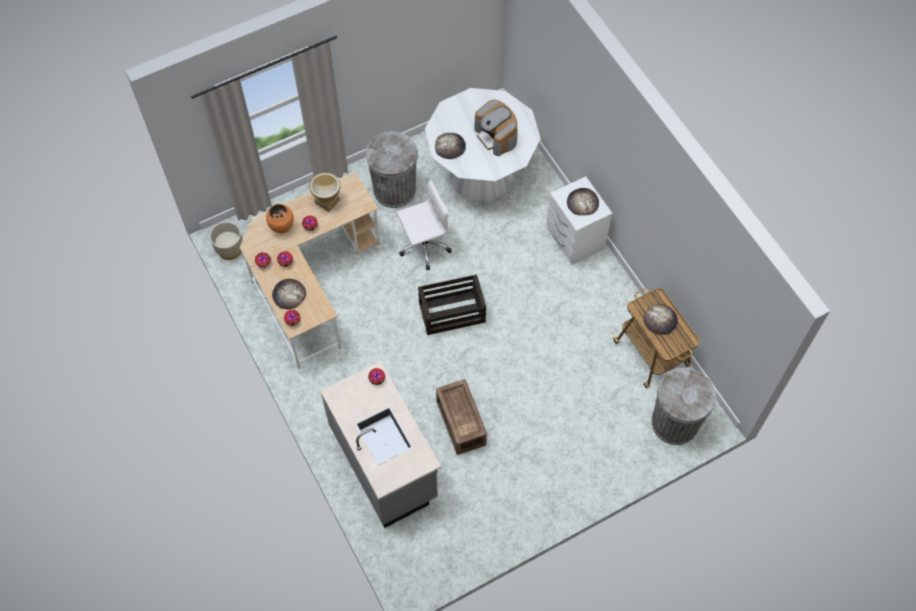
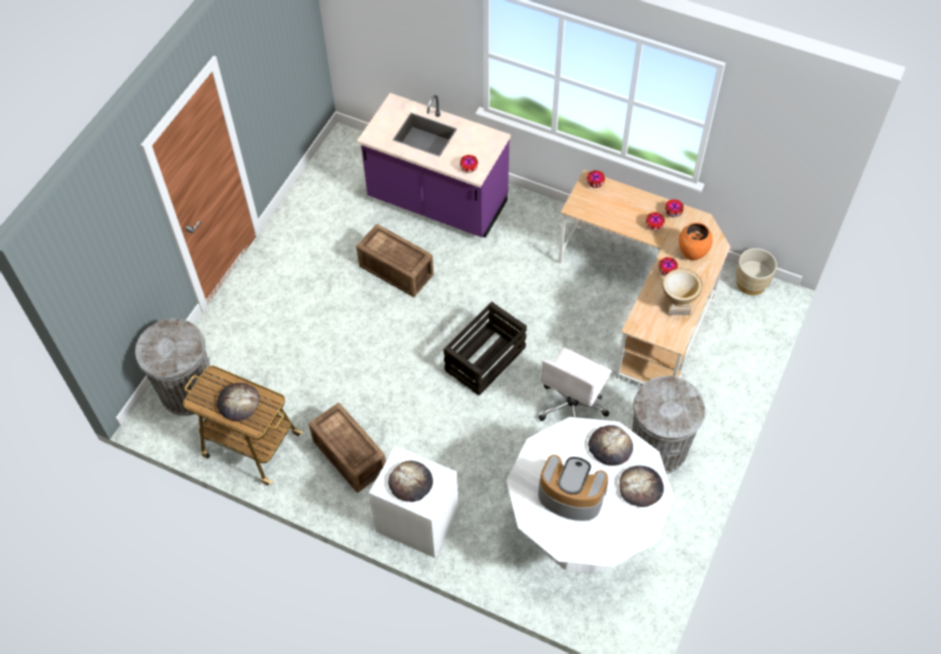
camera: 145 degrees right, 5 degrees down
bread [272,279,306,310] -> bread moved to [619,466,664,507]
grey counter [320,361,441,528] -> purple counter [357,93,511,238]
none -> crate [309,403,386,493]

